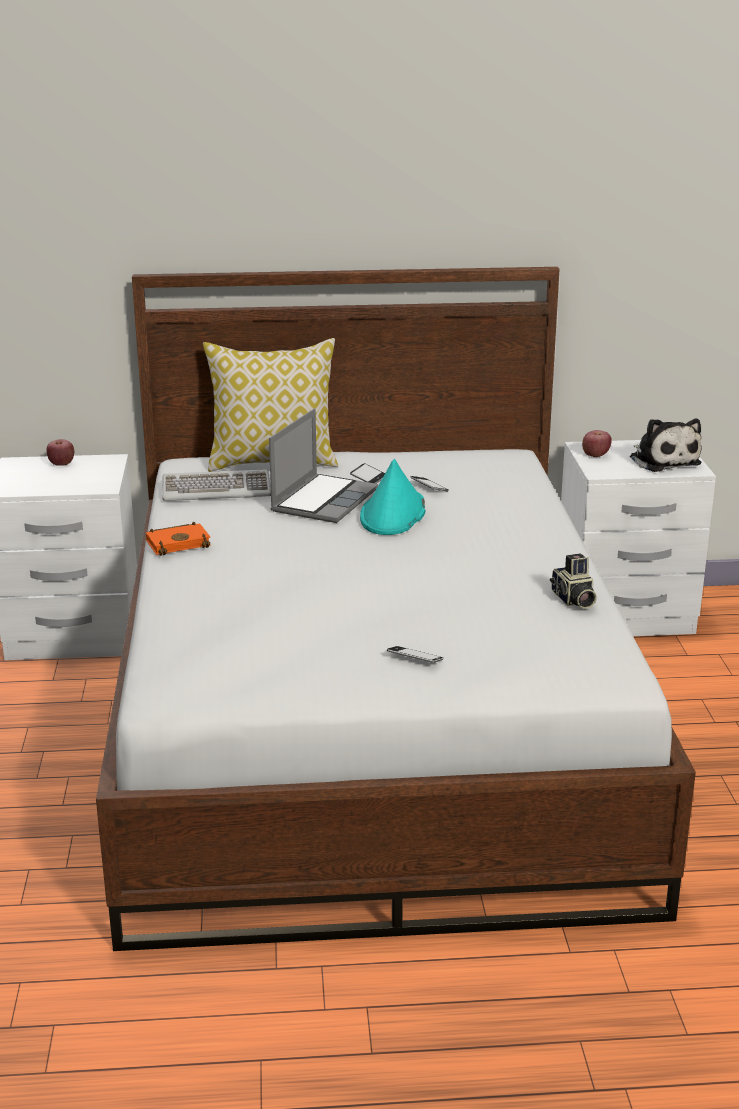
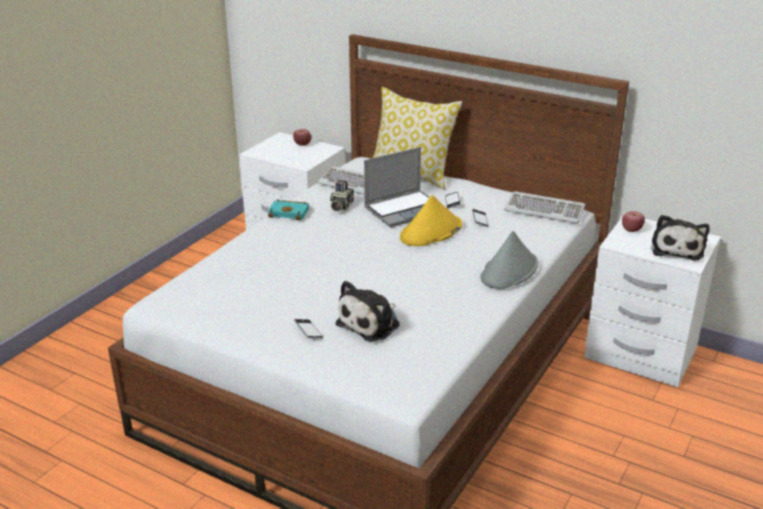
camera: 35 degrees right, 5 degrees up
orange book [146,522,211,556] -> turquoise book [268,199,309,220]
turquoise hat [360,459,426,535] -> yellow hat [400,195,462,246]
camera [550,554,597,609] -> camera moved to [330,180,354,212]
none -> plush toy [336,281,400,342]
none -> grey hat [480,231,538,289]
none -> keyboard [504,191,586,224]

